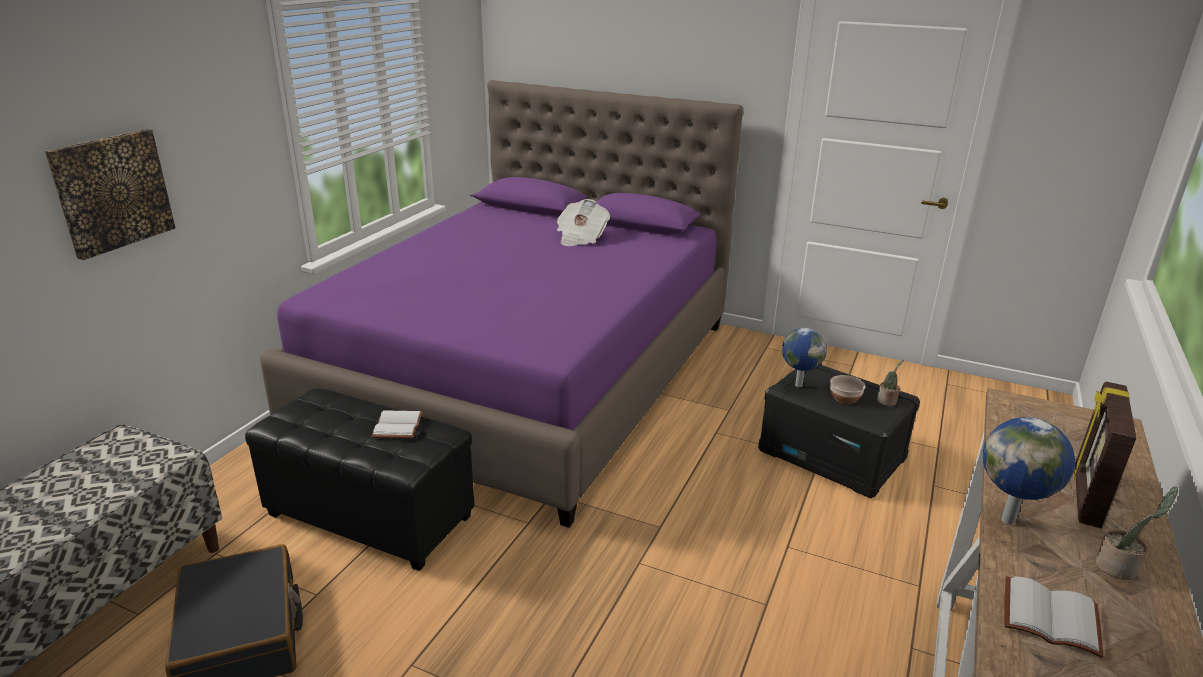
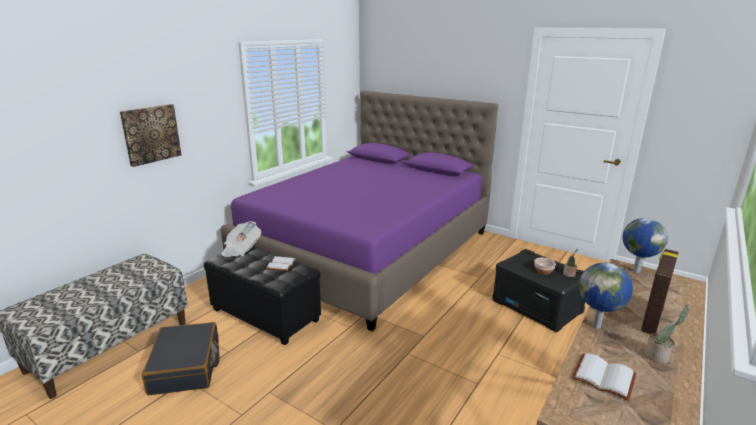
camera: 10 degrees right, 5 degrees down
newspaper [557,199,610,246] -> newspaper moved to [221,221,261,257]
globe [782,327,827,387] -> globe moved to [623,218,668,273]

